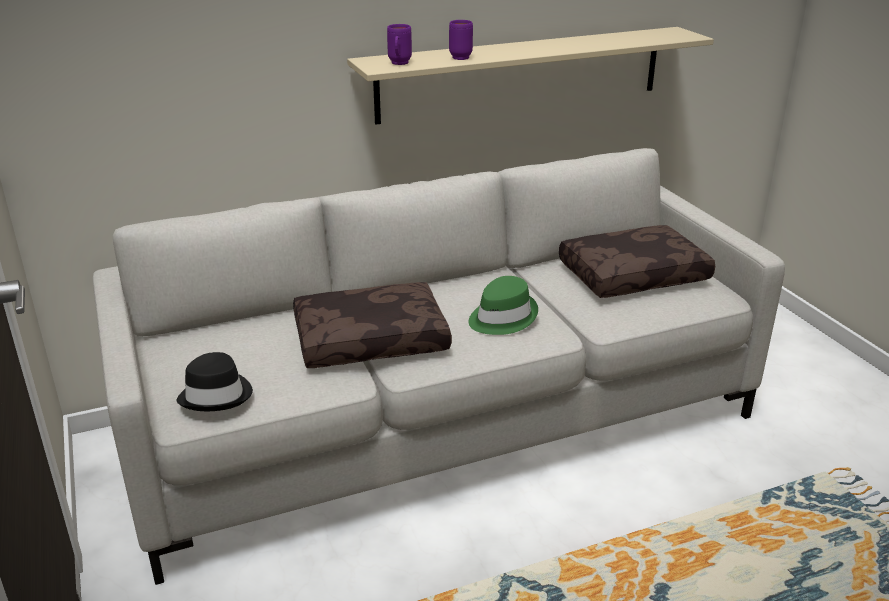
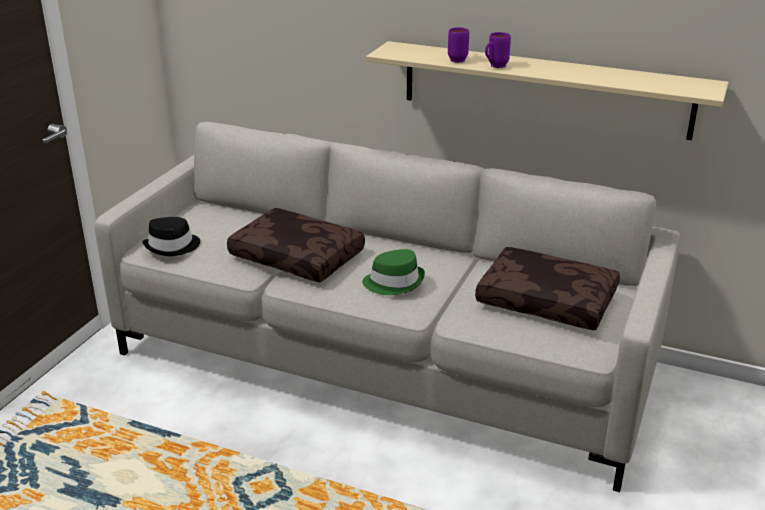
camera: 45 degrees right, 0 degrees up
purple mug [387,24,412,65] -> purple mug moved to [485,32,511,68]

